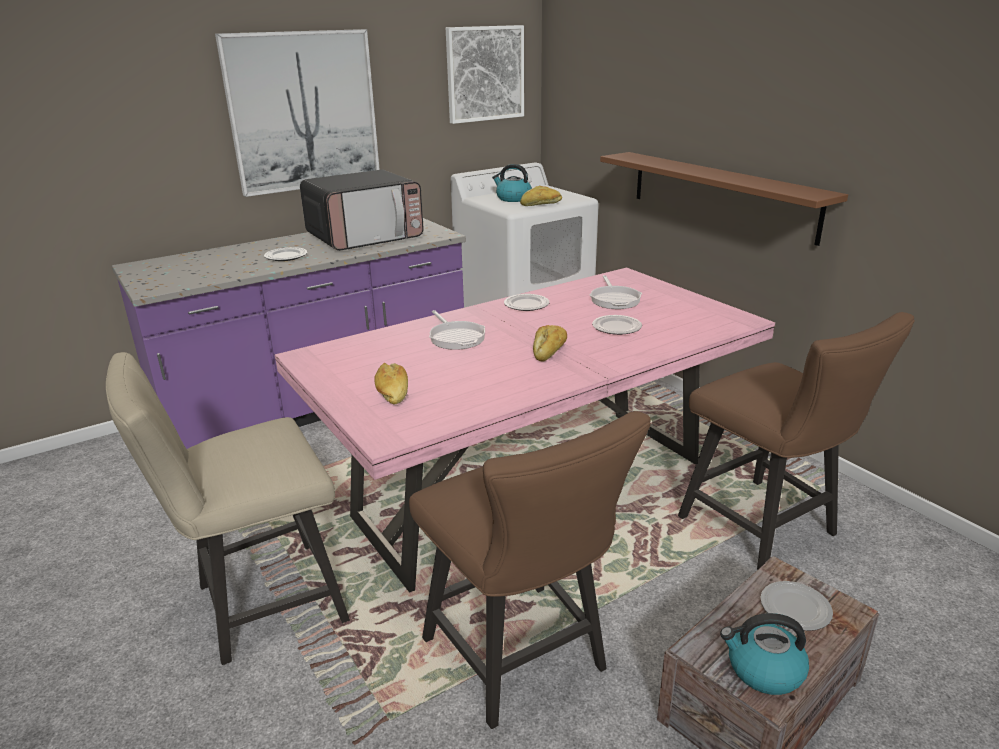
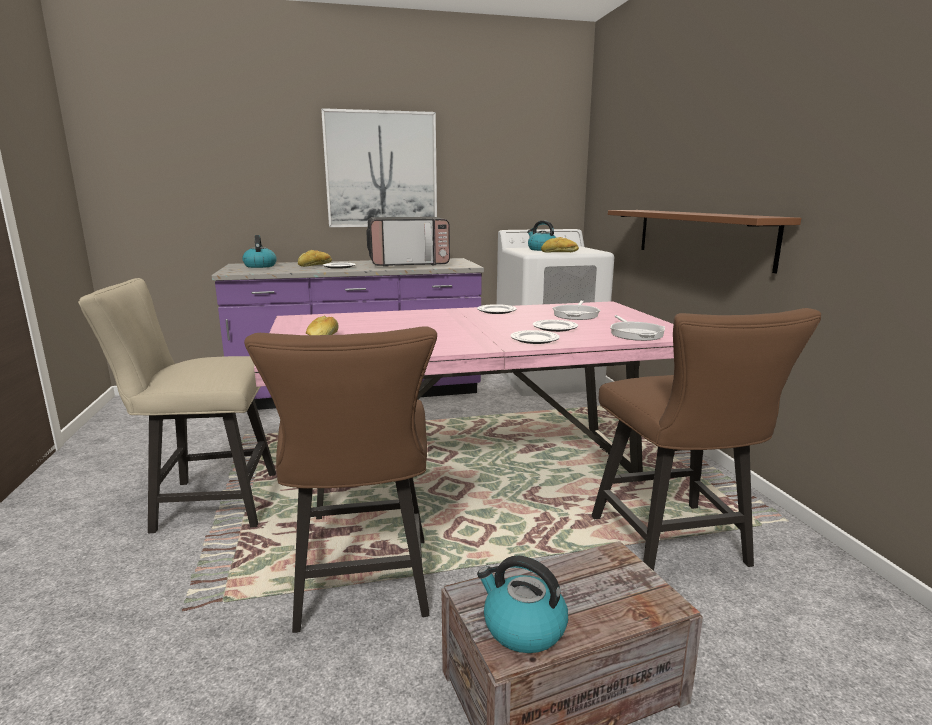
camera: 20 degrees right, 10 degrees down
frying pan [429,310,485,350] -> frying pan moved to [610,315,665,341]
picture [446,25,524,124] -> none
bread [533,325,567,361] -> bread moved to [298,250,332,267]
plate [760,581,833,631] -> plate moved to [510,330,560,344]
none -> kettle [242,235,277,268]

